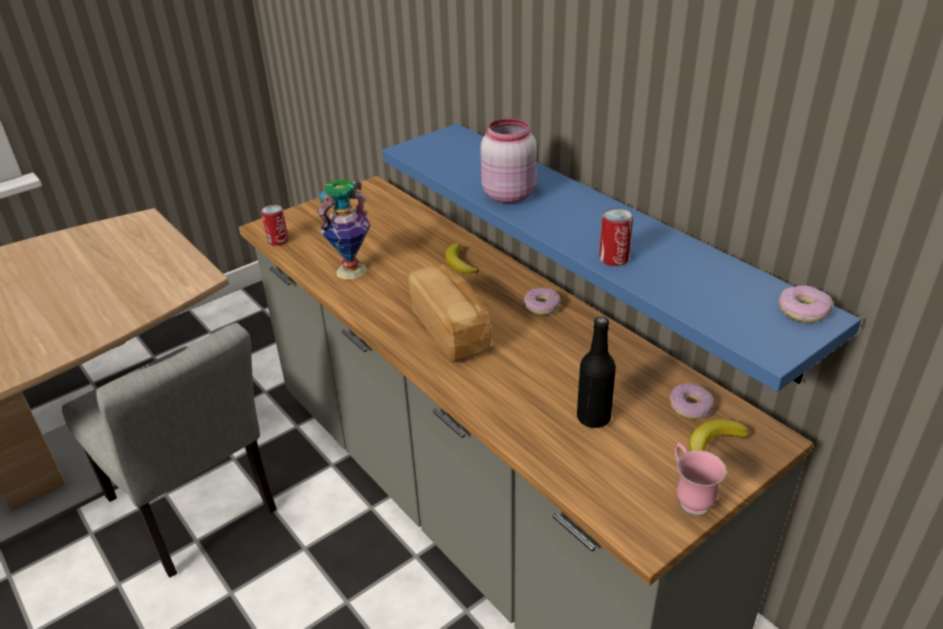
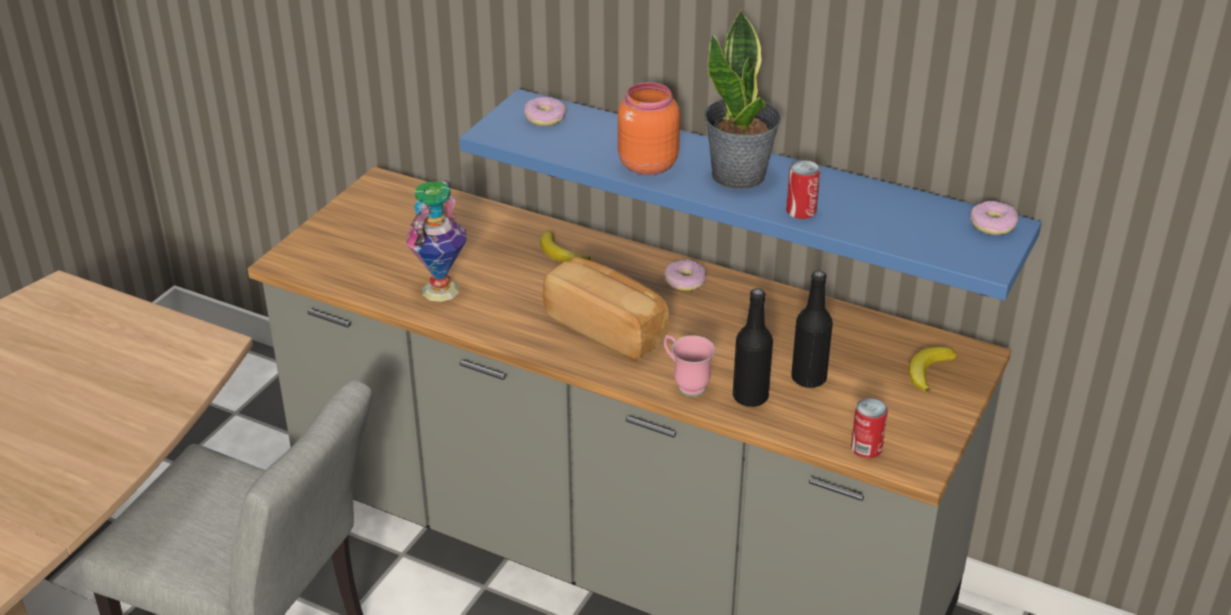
camera: 25 degrees left, 0 degrees up
can [261,205,288,246] -> can moved to [851,398,888,458]
pink jar [481,118,537,203] -> orange jar [618,82,680,175]
donut [669,383,714,419] -> donut moved to [524,97,566,126]
pink mug [675,443,727,516] -> pink mug moved to [664,335,715,397]
none -> potted plant [704,9,781,189]
none -> black bottle [733,288,773,407]

